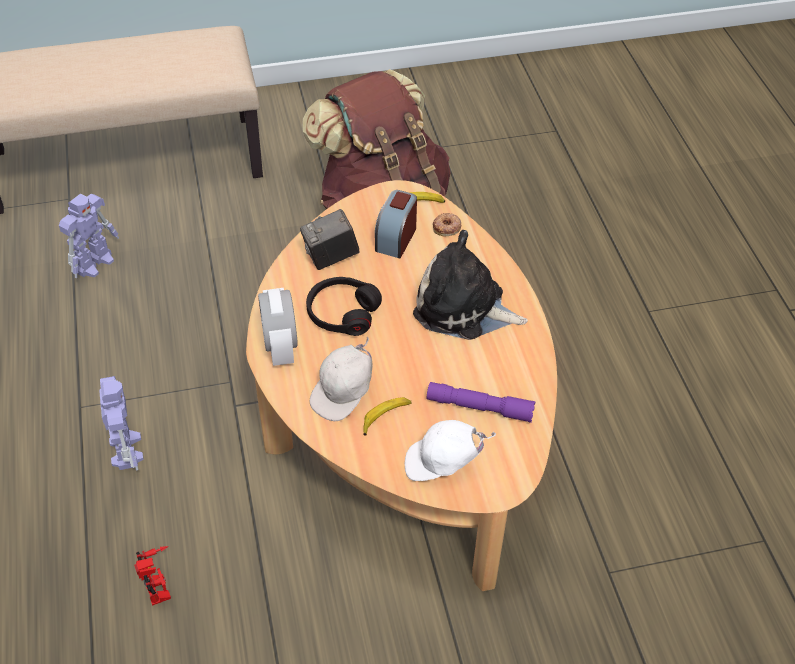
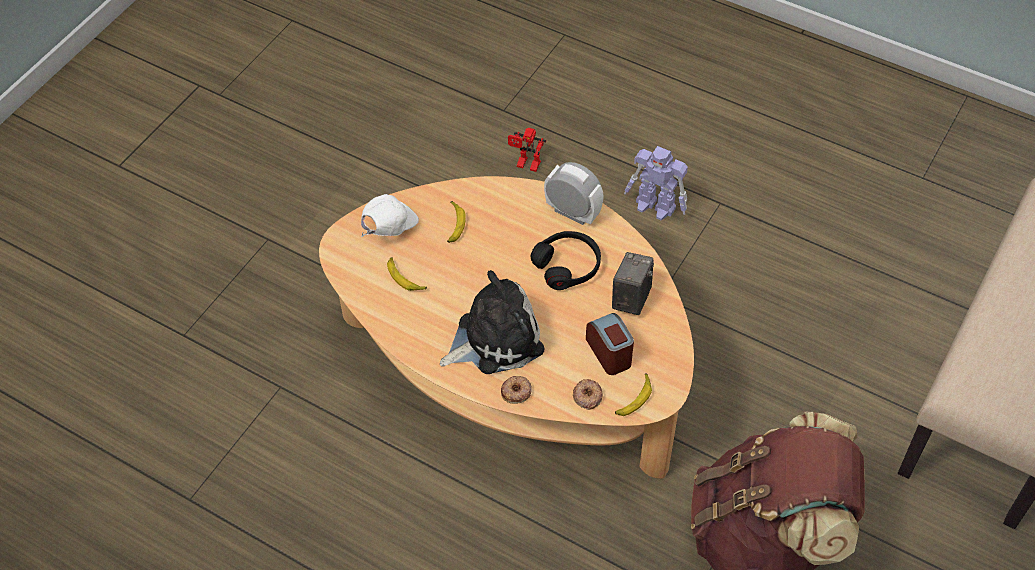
camera: 135 degrees right, 5 degrees up
toy robot [59,193,119,278] -> none
white cap [310,337,373,421] -> none
purple flashlight [427,382,535,423] -> banana [387,257,427,291]
none -> donut [501,376,532,404]

